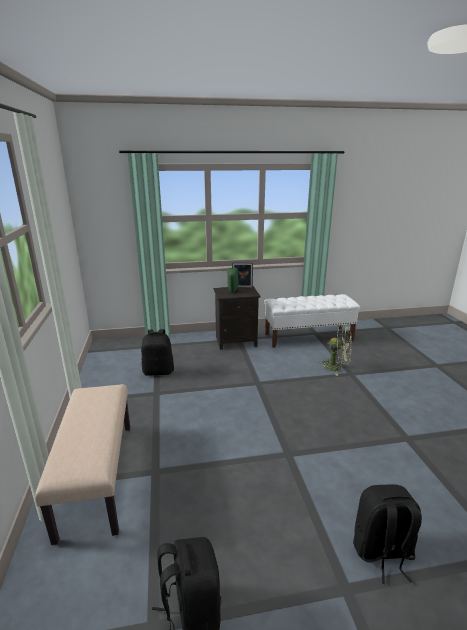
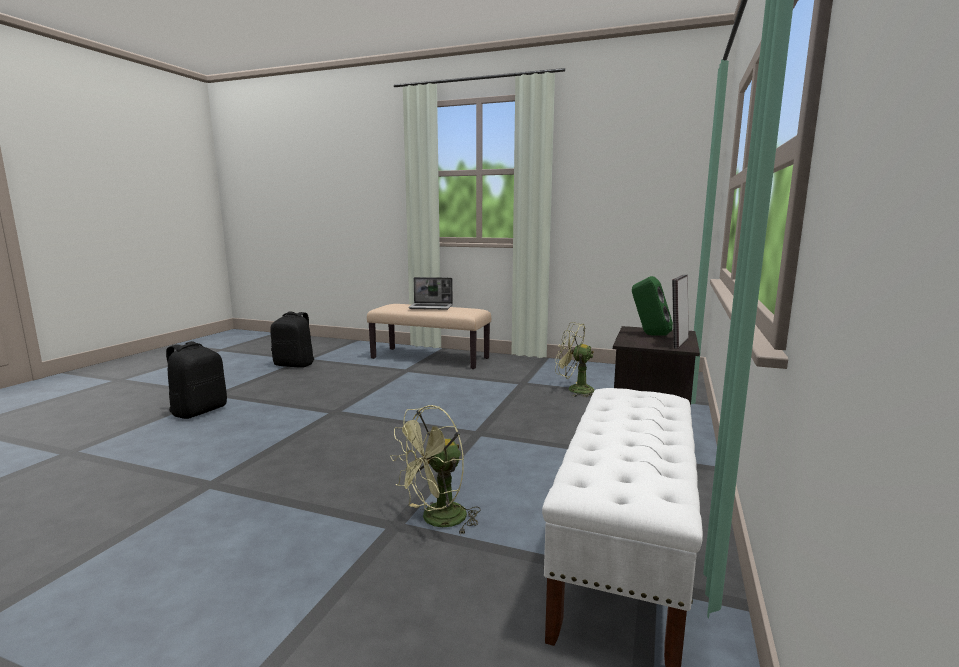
camera: 120 degrees right, 10 degrees down
black backpack [141,329,174,376] -> green fan [555,322,594,397]
none -> laptop [408,277,453,310]

